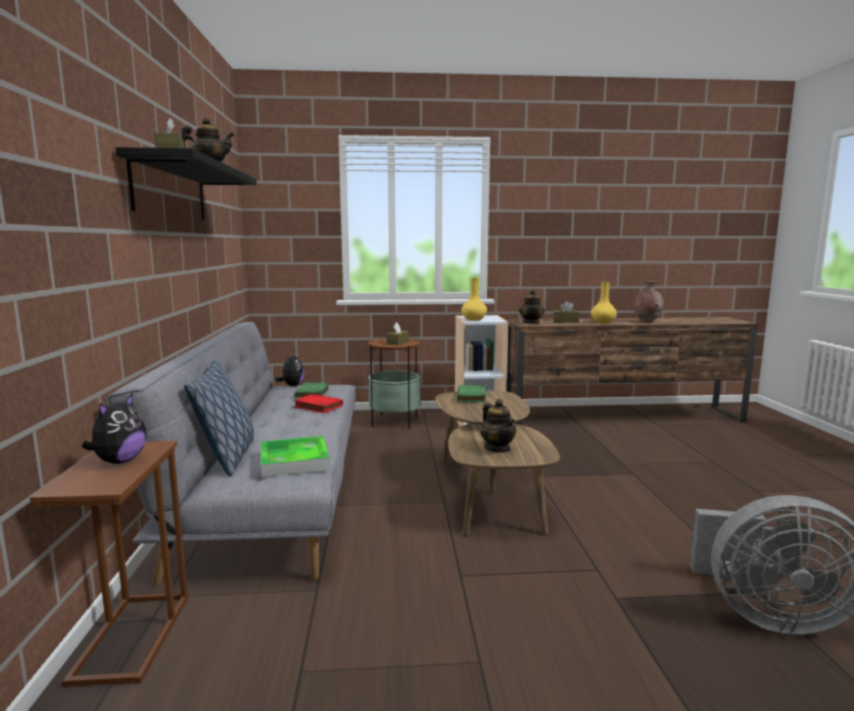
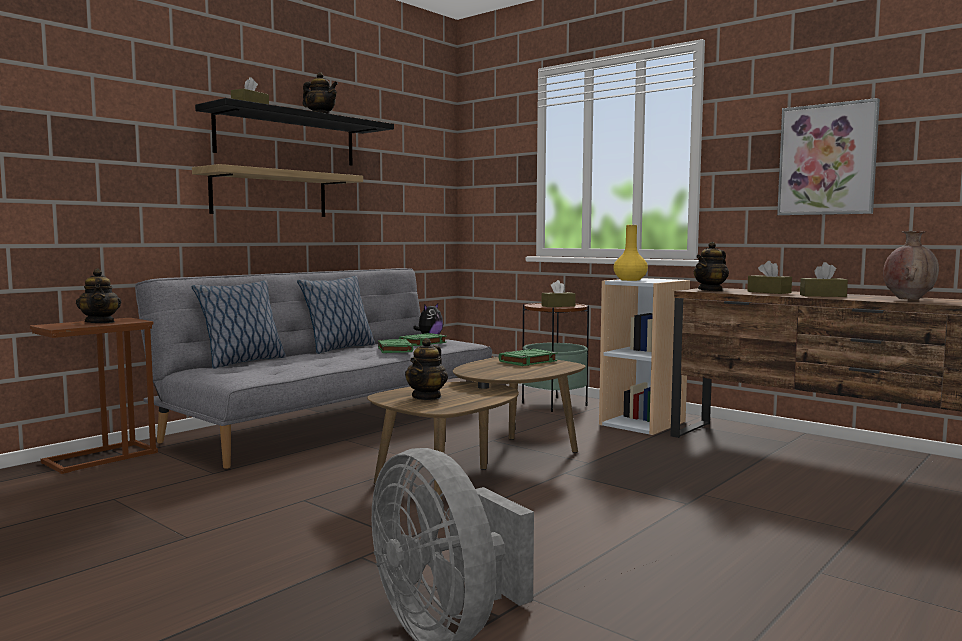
camera: 45 degrees right, 5 degrees down
plush toy [82,393,147,464] -> teapot [76,269,121,323]
tray [261,436,330,477] -> none
red book [294,394,343,413] -> green book [378,339,413,353]
yellow vase [591,282,617,323] -> brown tissue box [800,262,848,297]
none -> shelf [192,164,363,217]
none -> pillow [297,276,375,354]
none -> picture [777,98,880,215]

